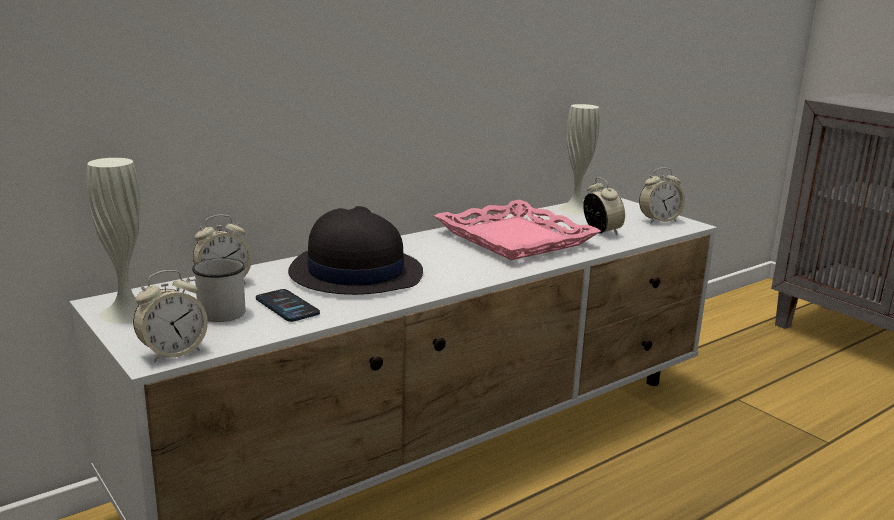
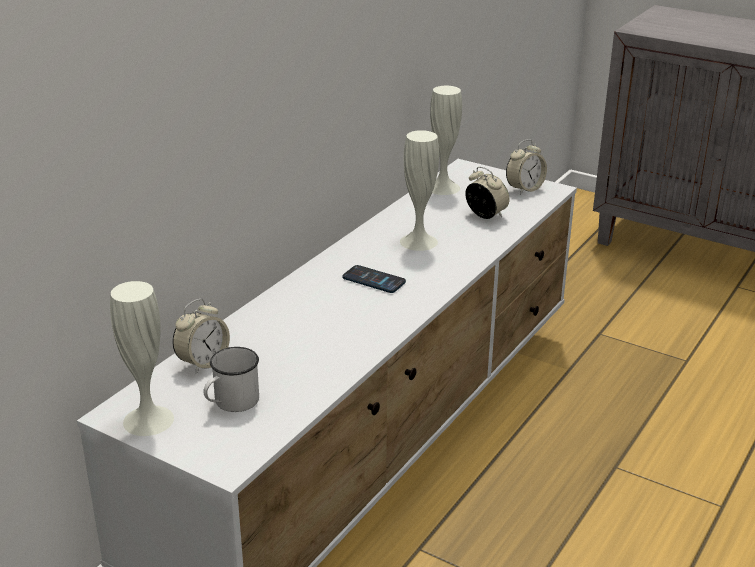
camera: 20 degrees left, 10 degrees up
alarm clock [133,270,208,362] -> none
phone [256,289,320,322] -> phone moved to [342,265,406,293]
black hat [288,206,423,295] -> none
pink tray [434,200,601,260] -> white vase [400,130,439,251]

